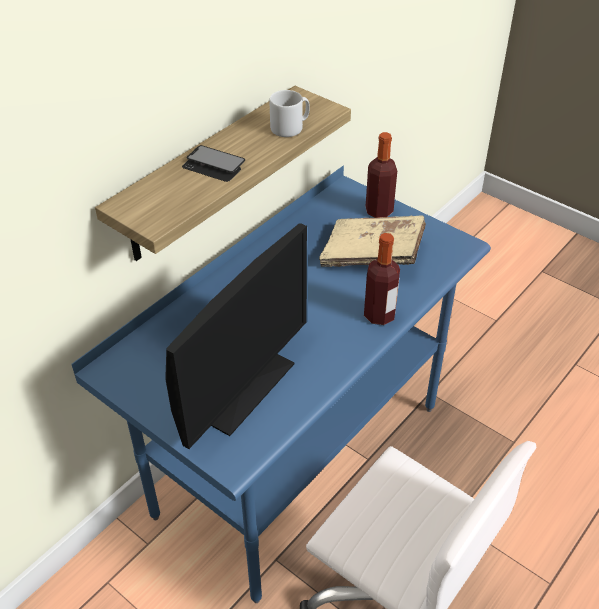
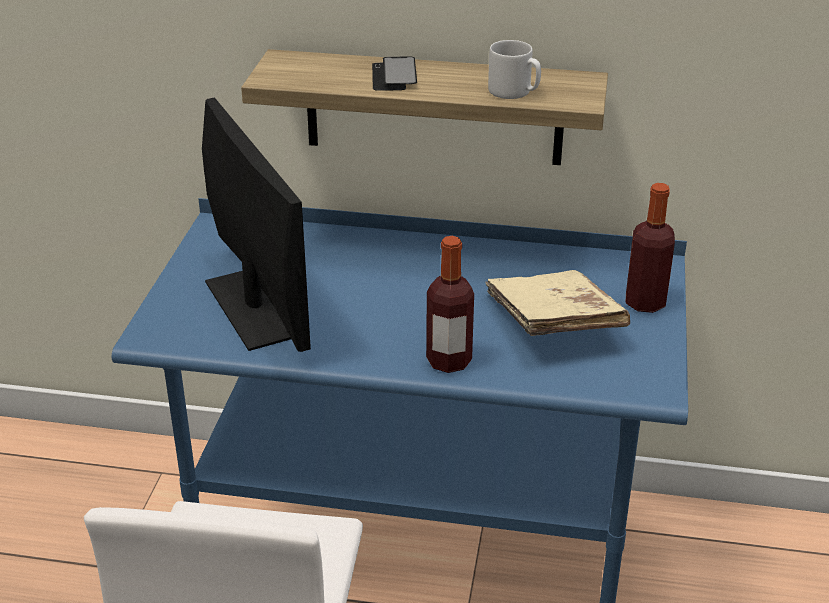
camera: 60 degrees right, 10 degrees down
monitor [165,224,307,449] -> monitor turned 120 degrees counterclockwise [202,97,311,352]

